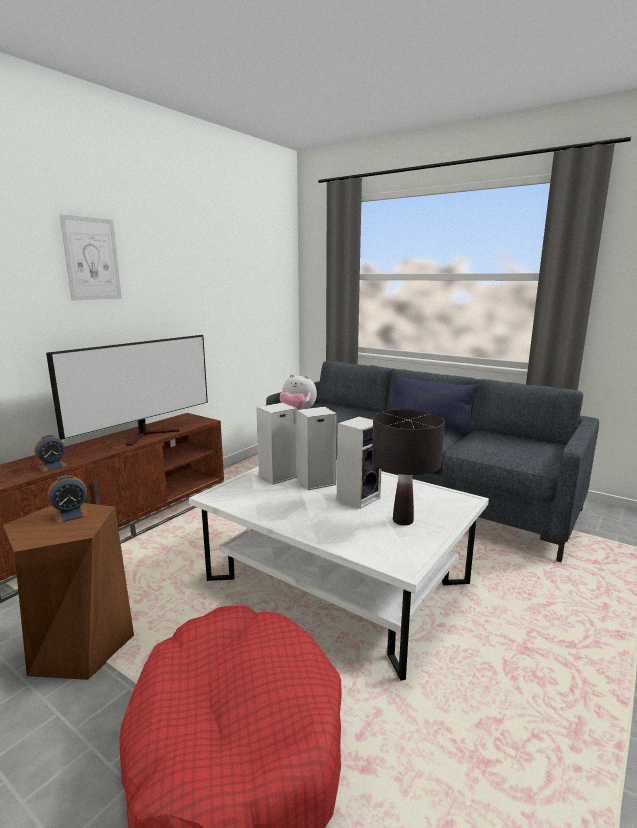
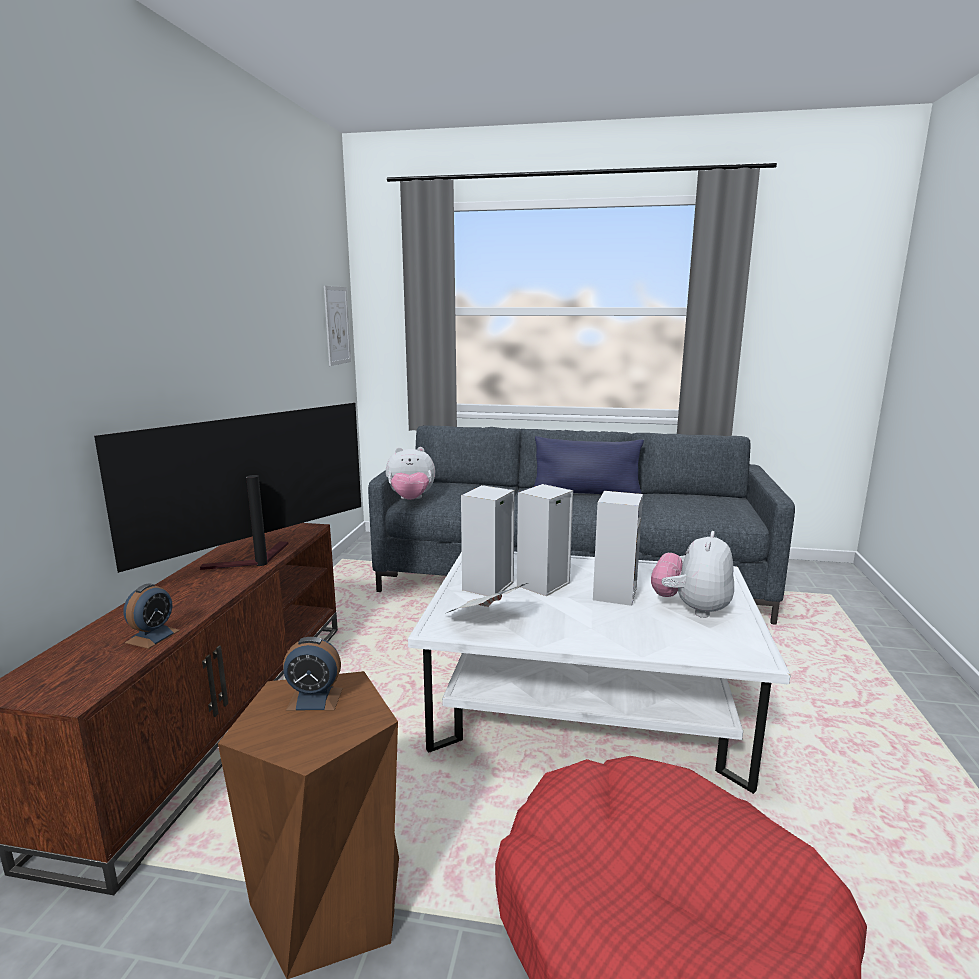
camera: 25 degrees left, 0 degrees up
television [46,335,208,446] -> television turned 150 degrees counterclockwise [94,403,361,573]
alarm clock [48,475,89,524] -> alarm clock turned 60 degrees clockwise [283,637,343,711]
picture [60,214,122,301] -> picture moved to [324,286,351,366]
black table lamp [372,409,445,525] -> plush toy [651,531,734,618]
none -> newspaper [447,583,528,613]

